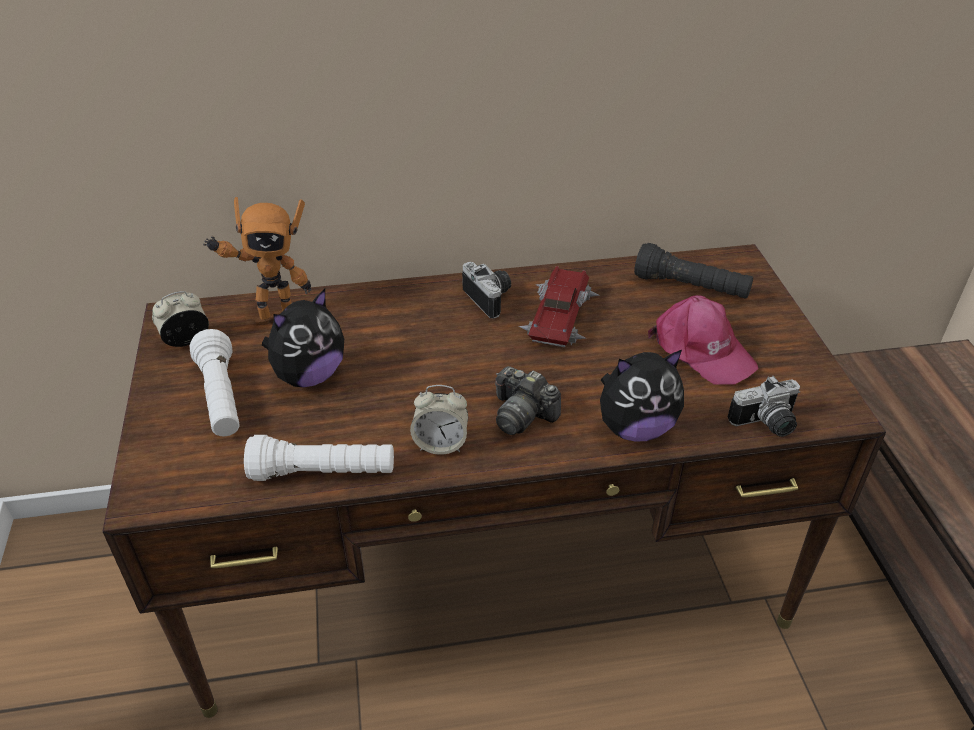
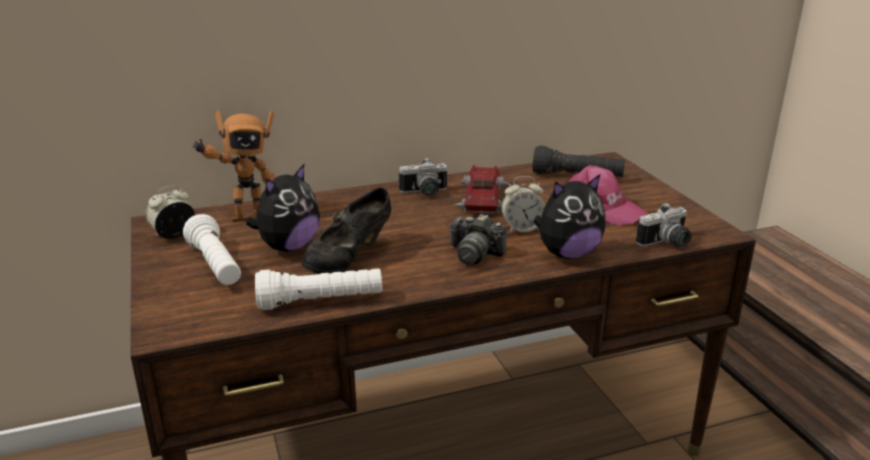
camera: 10 degrees left, 15 degrees down
alarm clock [410,385,468,455] -> alarm clock moved to [501,176,545,233]
camera [462,262,511,319] -> camera turned 120 degrees clockwise [399,158,447,196]
none -> black shoe [302,187,391,274]

